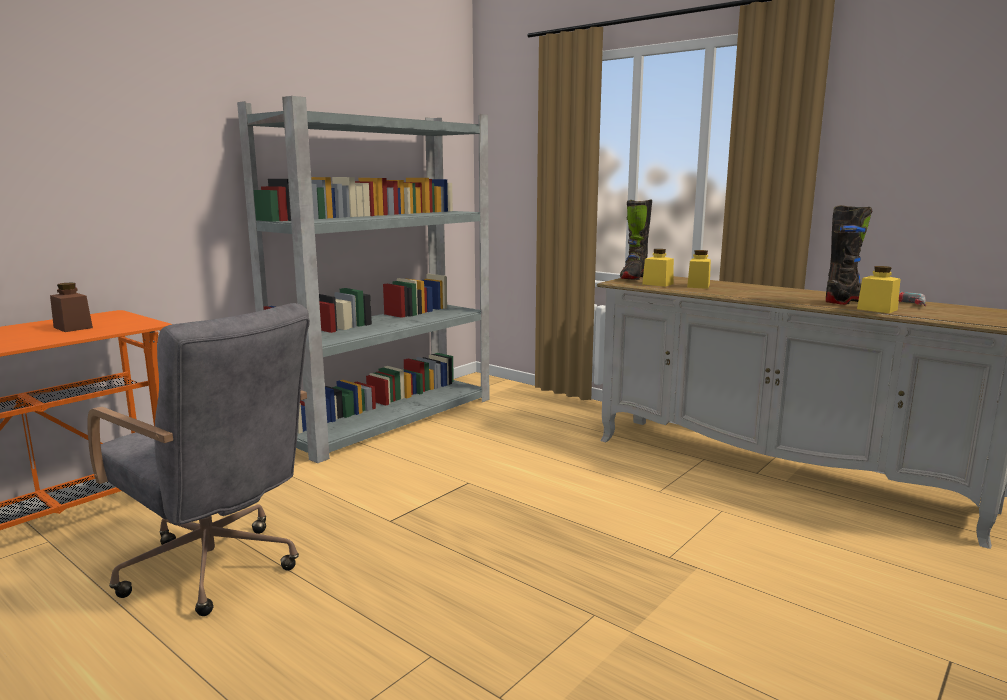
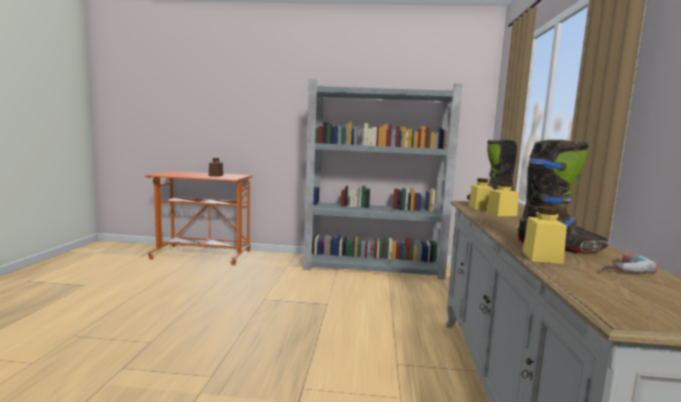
camera: 55 degrees right, 5 degrees down
grey office chair [87,303,310,616] -> none

